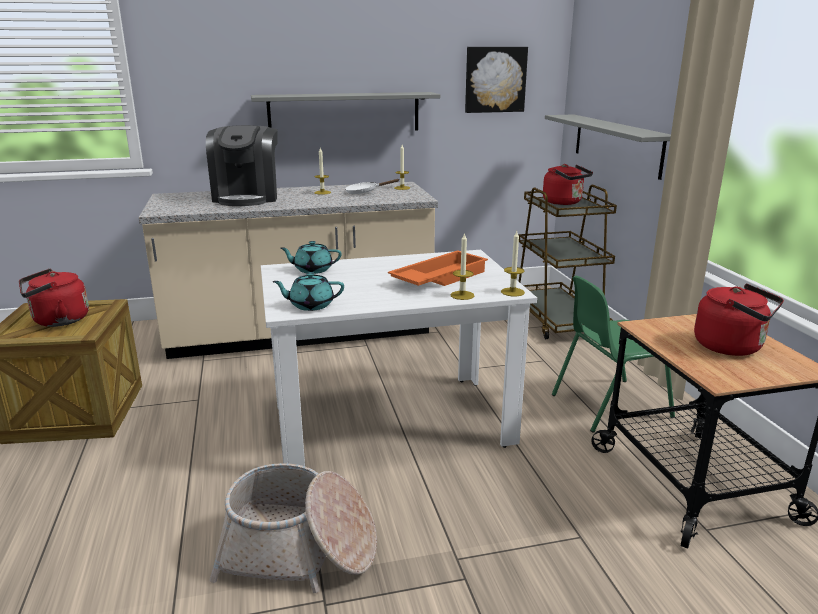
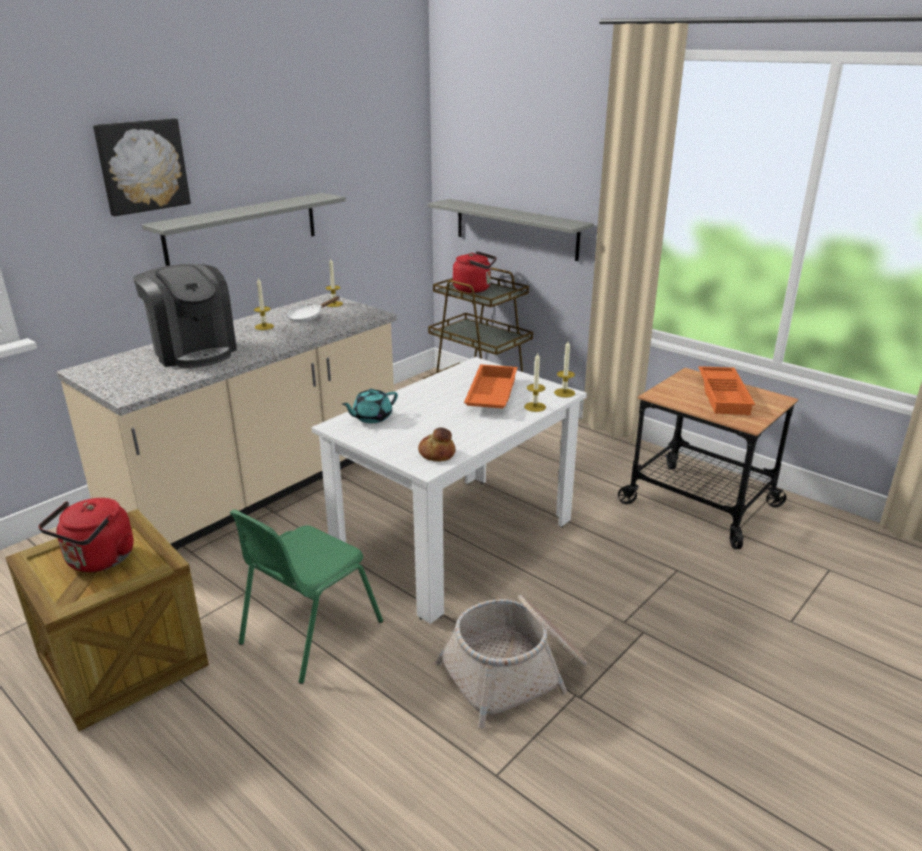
camera: 35 degrees left, 5 degrees up
turquoise teapot [272,272,344,311] -> bread [418,428,456,462]
picture [465,47,528,113] -> picture moved to [93,119,191,216]
green chair [552,276,675,432] -> green chair moved to [230,509,383,684]
red kettle [694,284,784,356] -> orange tray [698,366,755,415]

